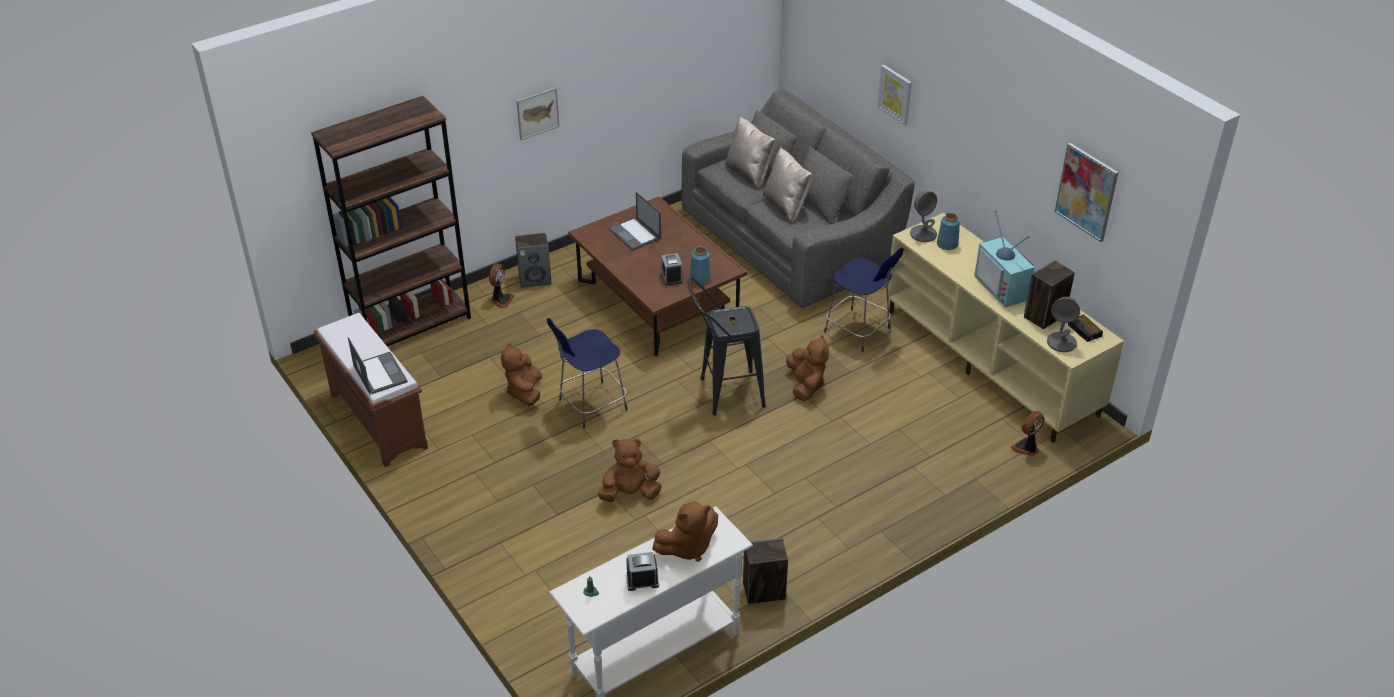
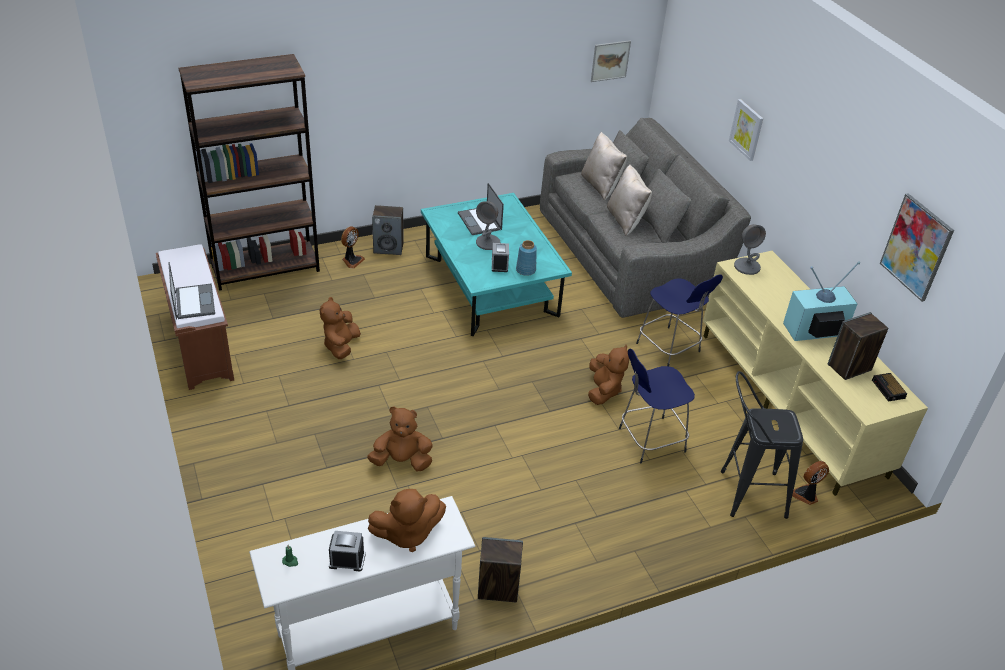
camera: 10 degrees right, 0 degrees up
picture [517,87,560,140] -> picture moved to [591,40,631,82]
blue stool [547,318,628,429] -> blue stool moved to [619,349,695,463]
brown coffee table [568,196,747,356] -> turquoise coffee table [421,193,572,336]
black stool [688,278,766,415] -> black stool moved to [721,371,803,519]
blue vase [937,213,960,250] -> none
television [974,210,1035,307] -> television turned 90 degrees clockwise [783,261,860,341]
grey table lamp [1047,297,1080,352] -> grey table lamp moved to [476,201,501,250]

